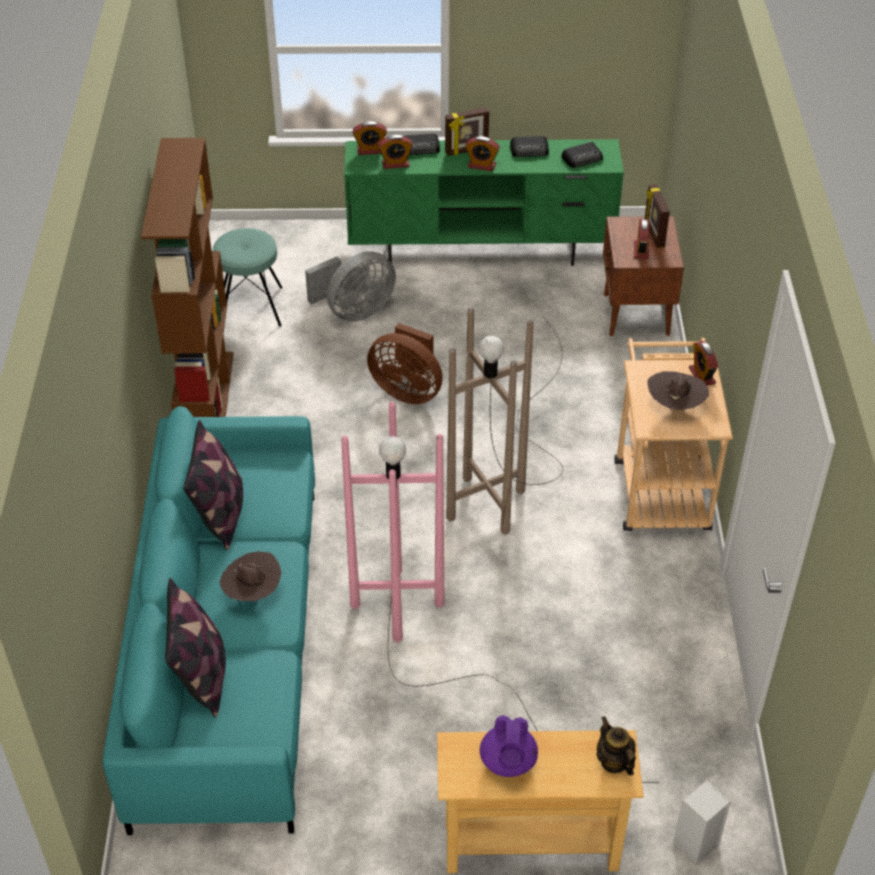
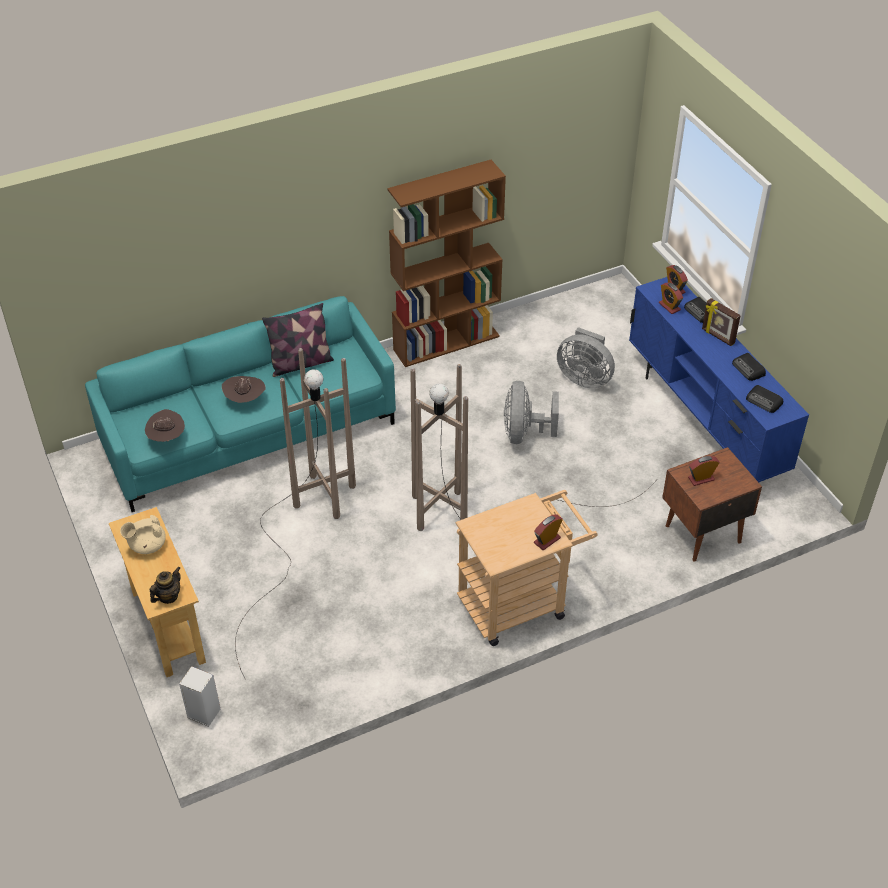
camera: 65 degrees right, 0 degrees up
pillow [165,578,226,718] -> none
turquoise stool [213,228,283,326] -> none
pink floor lamp [341,401,659,783] -> brown floor lamp [235,348,356,678]
green tv stand [344,139,624,266] -> blue tv stand [629,277,809,482]
brown fan [367,323,443,404] -> grey fan [504,381,559,444]
alarm clock [465,136,500,171] -> none
purple teapot [480,715,538,777] -> beige teapot [120,515,166,554]
picture frame [645,184,670,248] -> none
brown hat [647,371,709,412] -> brown hat moved to [145,409,185,442]

